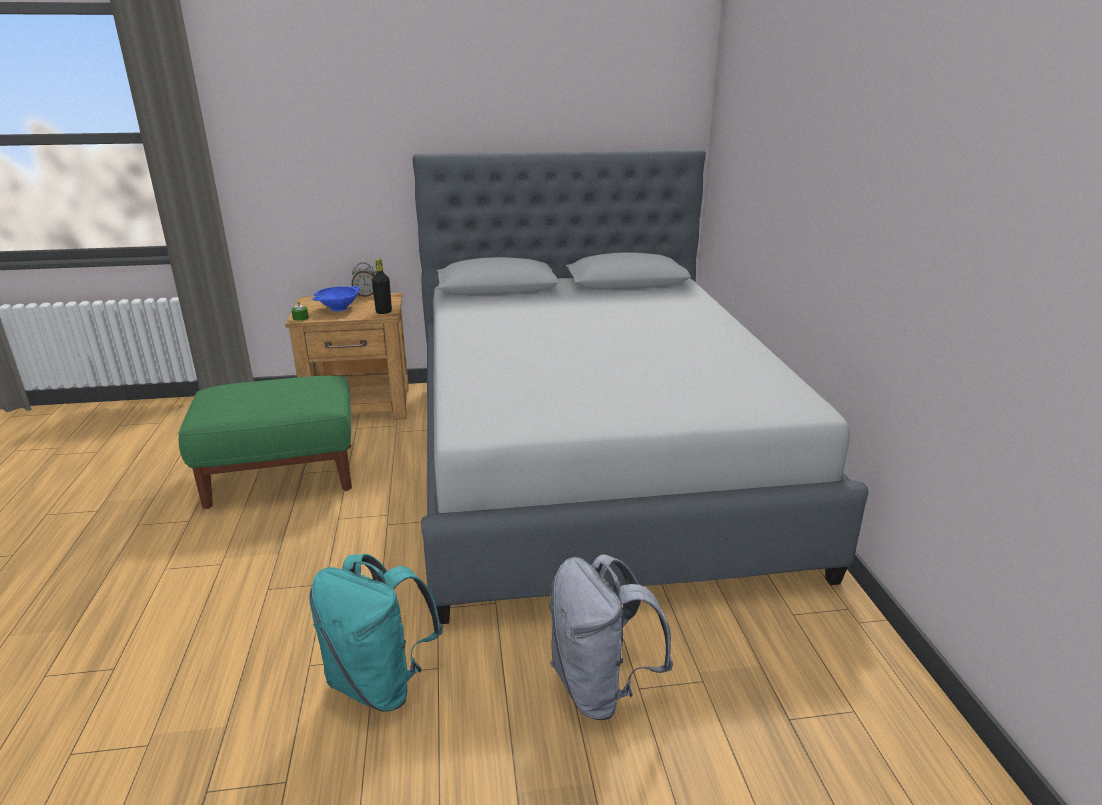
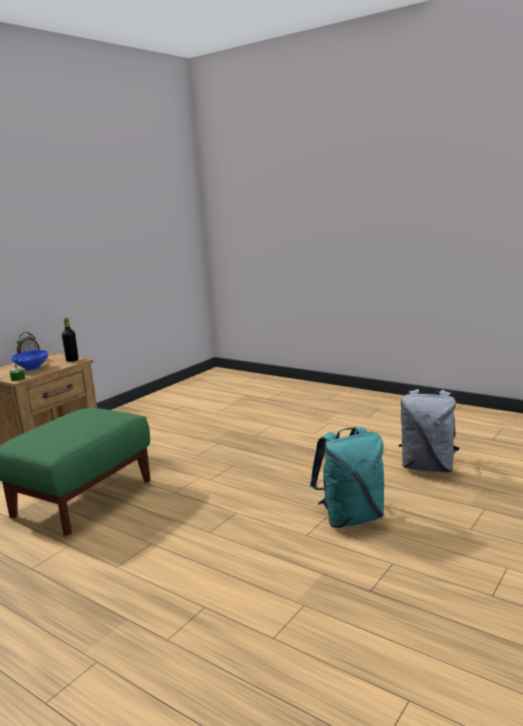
camera: 45 degrees left, 10 degrees down
grey bed [412,149,869,624] -> none

